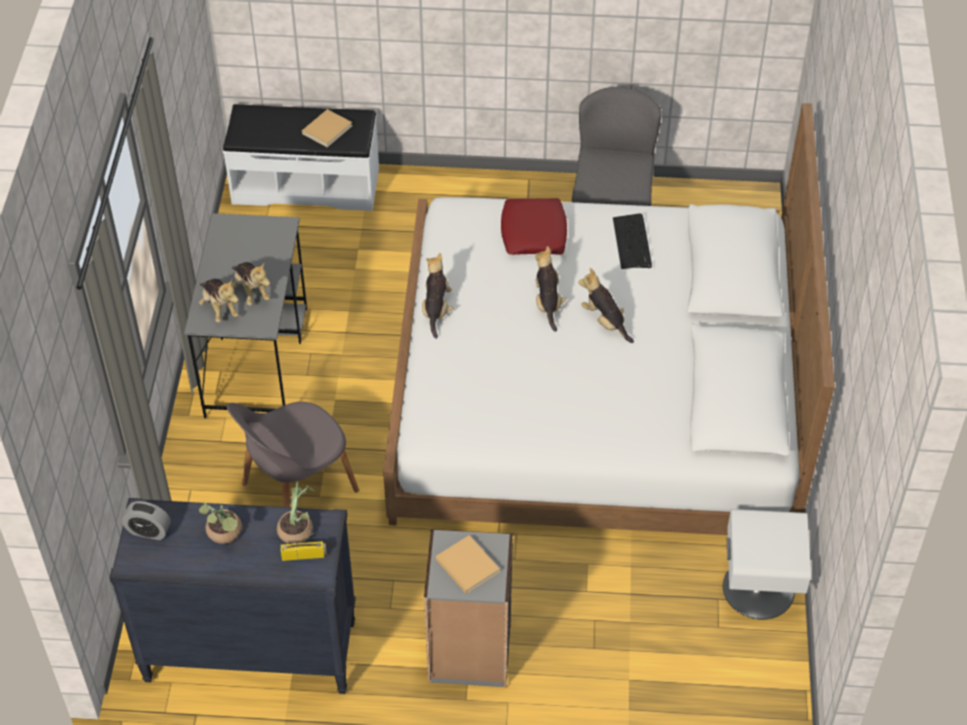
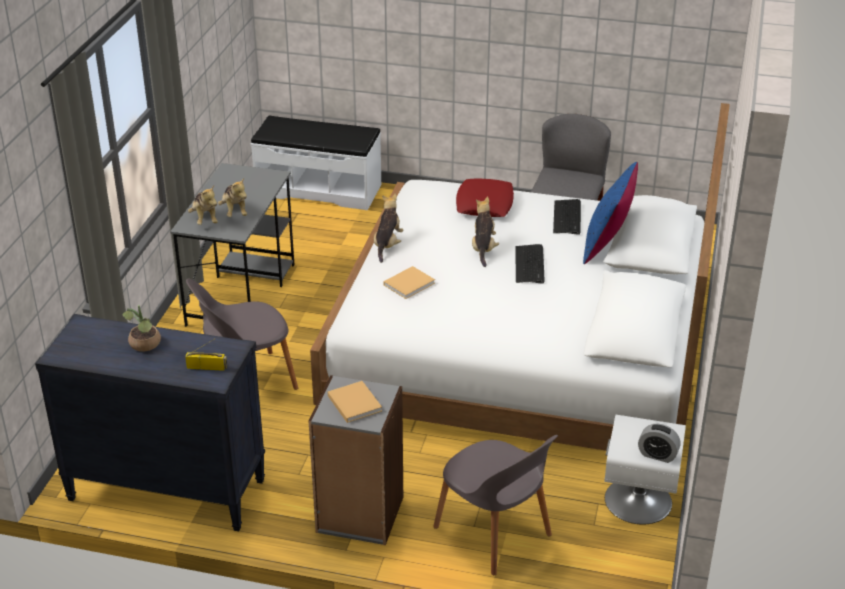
camera: 10 degrees right, 15 degrees down
alarm clock [122,501,171,540] -> alarm clock moved to [638,424,681,463]
potted plant [277,482,315,544] -> none
beige book [302,109,353,147] -> beige book moved to [384,266,435,299]
plush toy [578,268,634,343] -> keyboard [515,244,545,284]
none -> grey chair [433,435,558,575]
none -> blue pillow [583,162,638,264]

